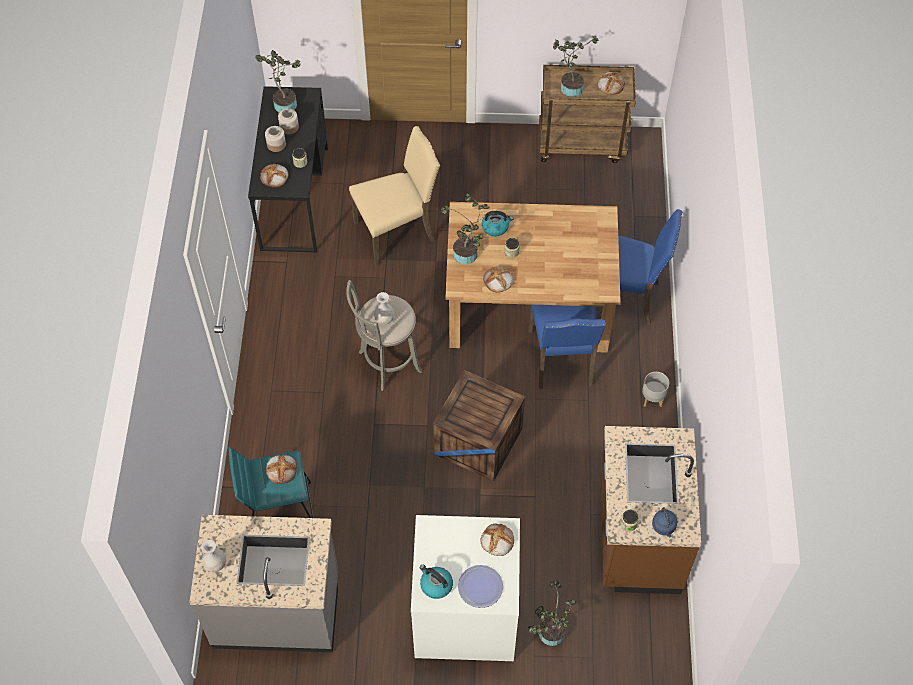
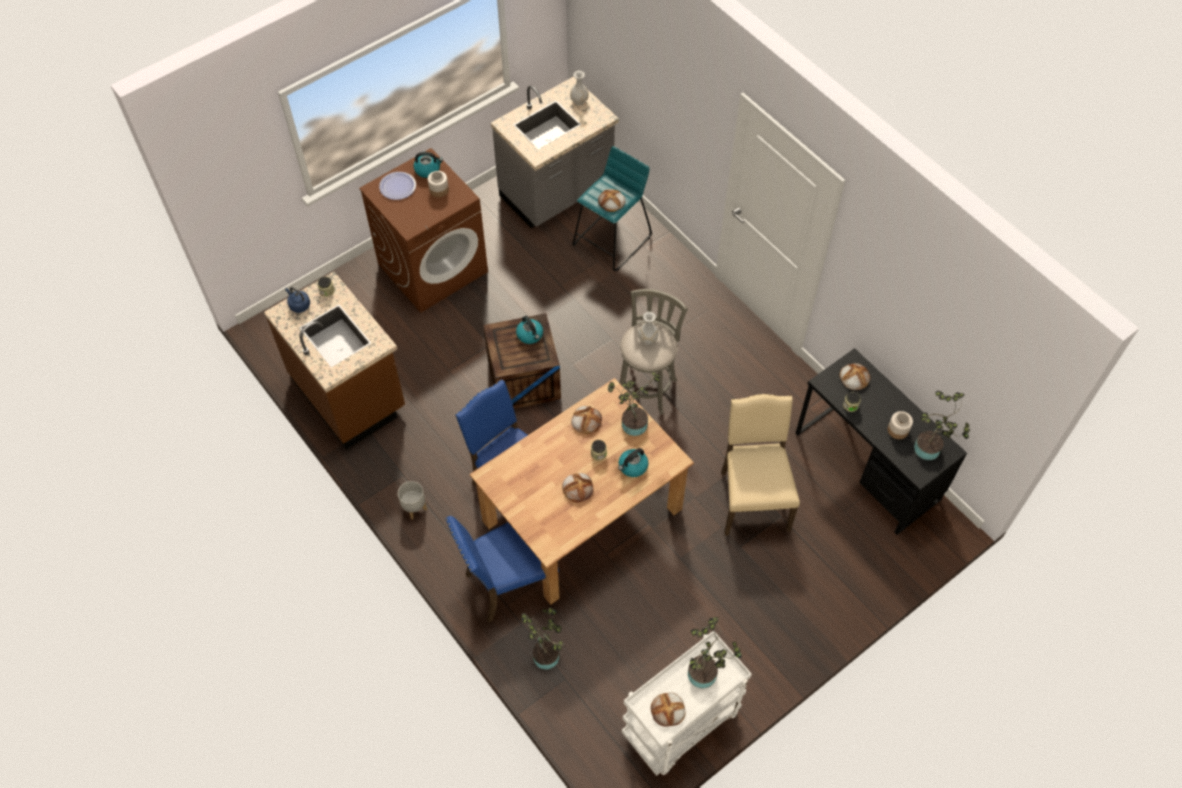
camera: 140 degrees right, 0 degrees up
jar [265,126,286,152] -> jar moved to [428,171,449,197]
beige chair [349,126,440,267] -> beige chair turned 150 degrees clockwise [721,394,800,536]
white washing machine [411,515,520,661] -> brown washing machine [359,148,488,313]
bread [480,524,514,556] -> bread moved to [562,473,594,503]
potted plant [528,581,577,646] -> potted plant moved to [521,607,564,670]
brown cart [539,63,636,163] -> white cart [622,631,752,776]
none -> kettle [516,316,543,344]

